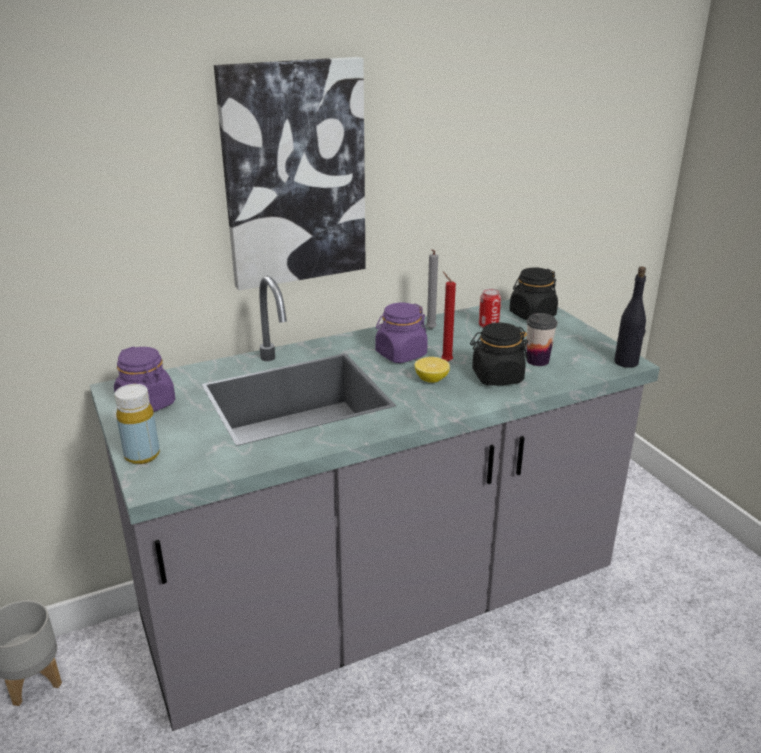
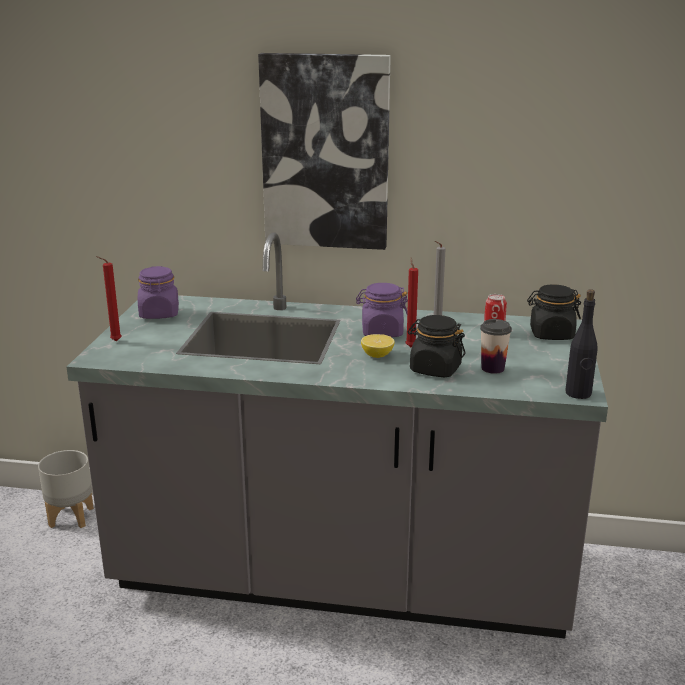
camera: 35 degrees right, 5 degrees down
yellow bottle [115,384,160,464] -> red candle [97,256,122,341]

